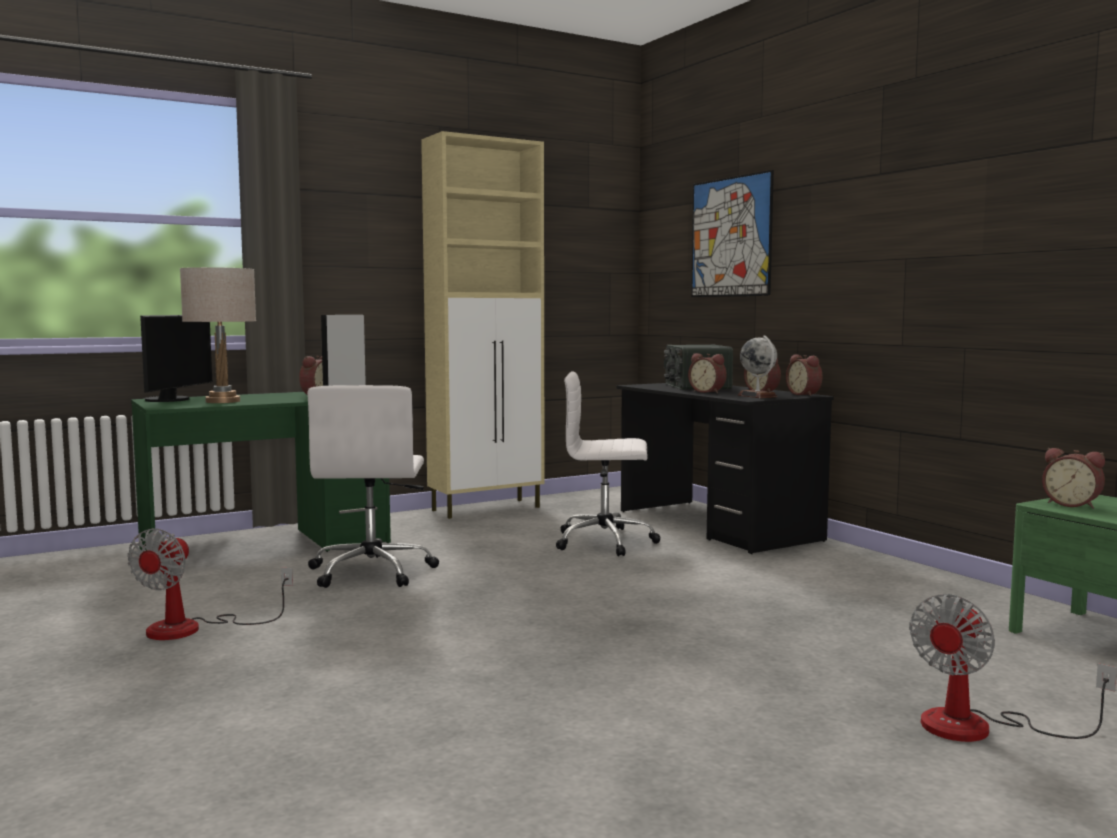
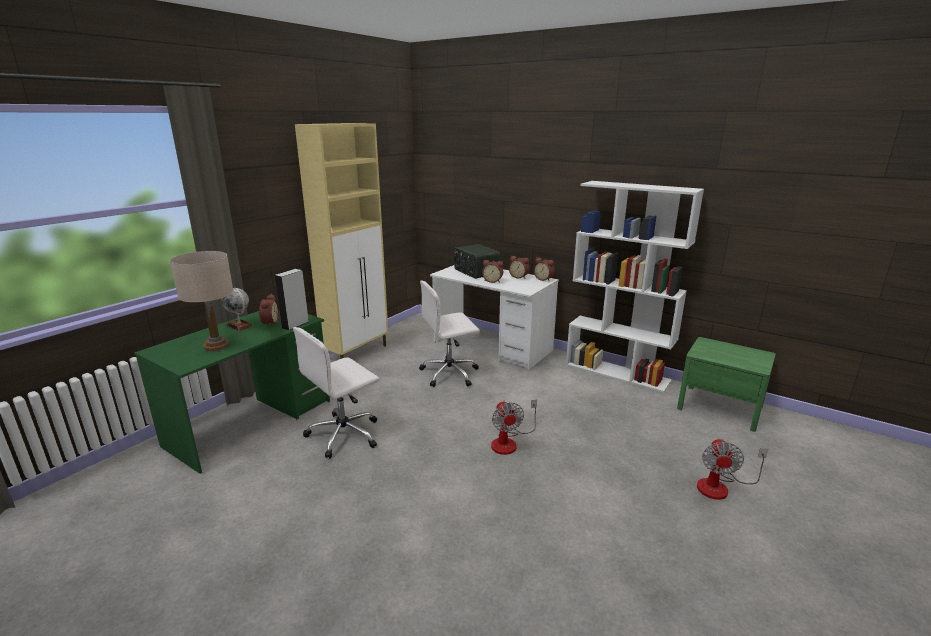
camera: 25 degrees left, 15 degrees up
fan [127,528,293,640] -> fan moved to [491,400,537,455]
monitor [140,315,212,402] -> none
white office chair [307,385,439,588] -> white office chair turned 75 degrees clockwise [293,327,380,458]
black desk [617,383,834,554] -> white desk [430,265,559,370]
picture [691,170,774,297] -> none
globe [738,336,778,398] -> globe moved to [221,288,253,331]
alarm clock [1042,448,1105,509] -> none
none -> white bookcase [566,181,704,393]

